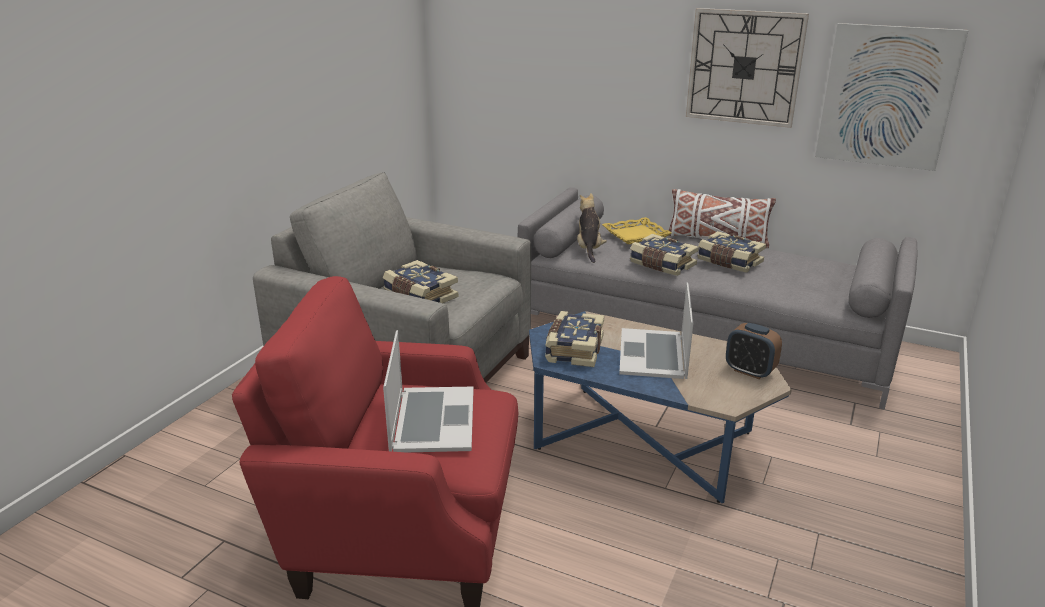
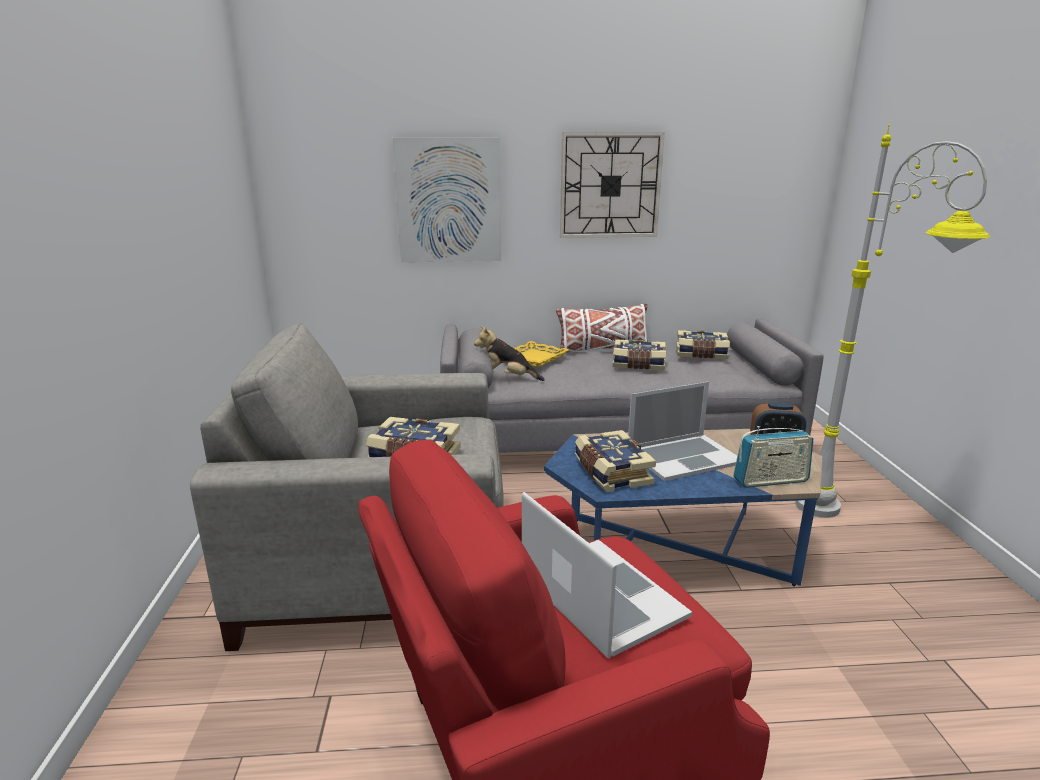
camera: 30 degrees left, 5 degrees down
plush toy [577,193,607,263] -> plush toy turned 45 degrees counterclockwise [474,326,545,381]
laptop [619,282,693,379] -> laptop turned 90 degrees counterclockwise [628,382,737,481]
book [630,234,699,276] -> book moved to [676,330,730,359]
picture [815,23,969,171] -> picture moved to [393,137,501,262]
none -> radio [733,426,813,488]
none -> grey floor lamp [795,125,990,518]

